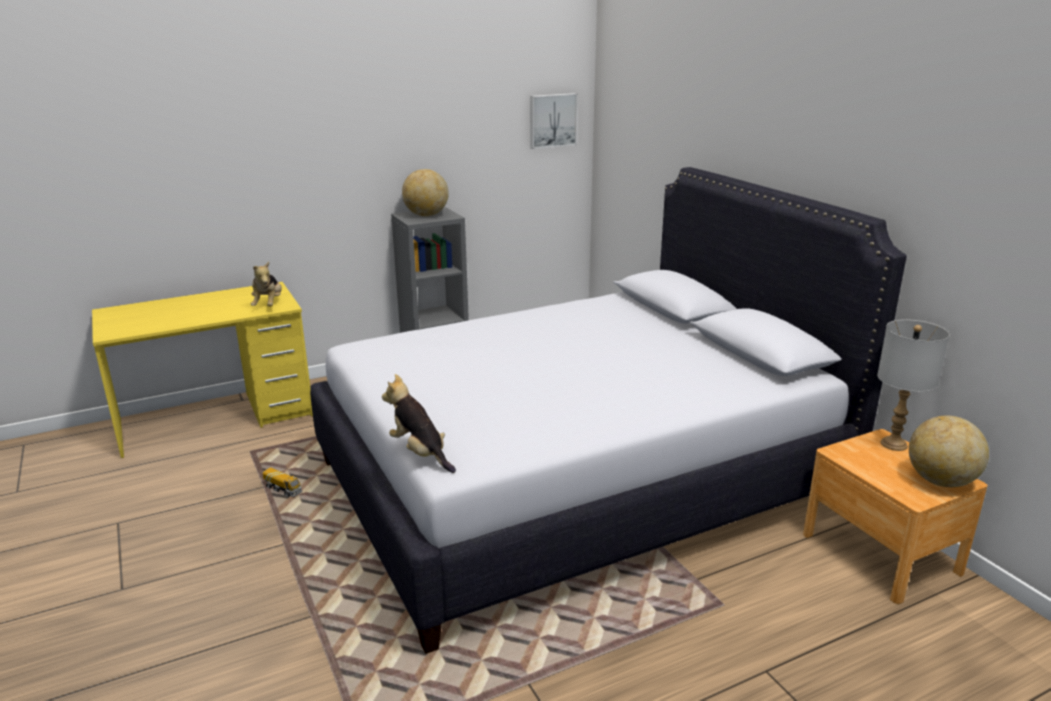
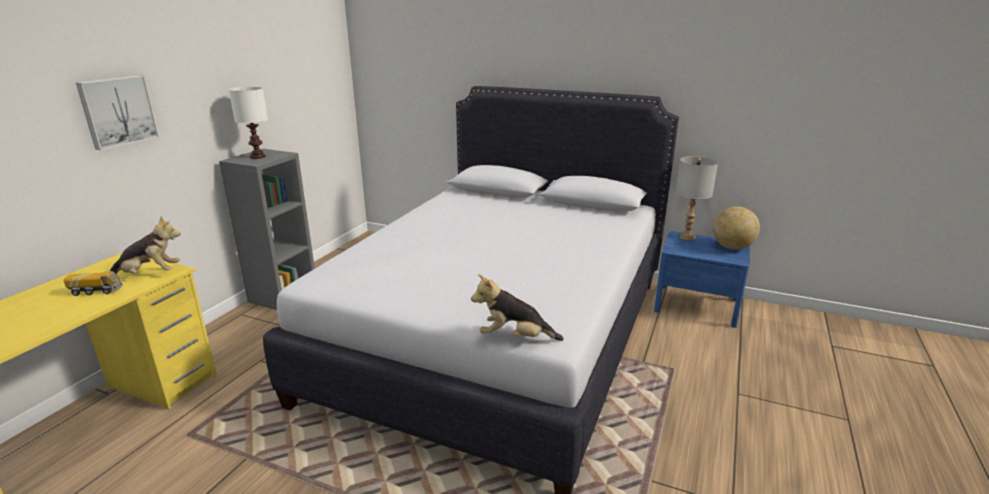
camera: 40 degrees left, 0 degrees up
plush toy [251,262,282,306] -> plush toy turned 60 degrees counterclockwise [110,216,181,274]
toy truck [262,467,302,497] -> toy truck moved to [64,271,123,296]
globe [402,169,449,216] -> white table lamp [229,86,268,159]
picture [530,93,578,149] -> picture moved to [76,75,159,150]
brown nightstand [803,429,988,604] -> blue nightstand [654,231,750,328]

